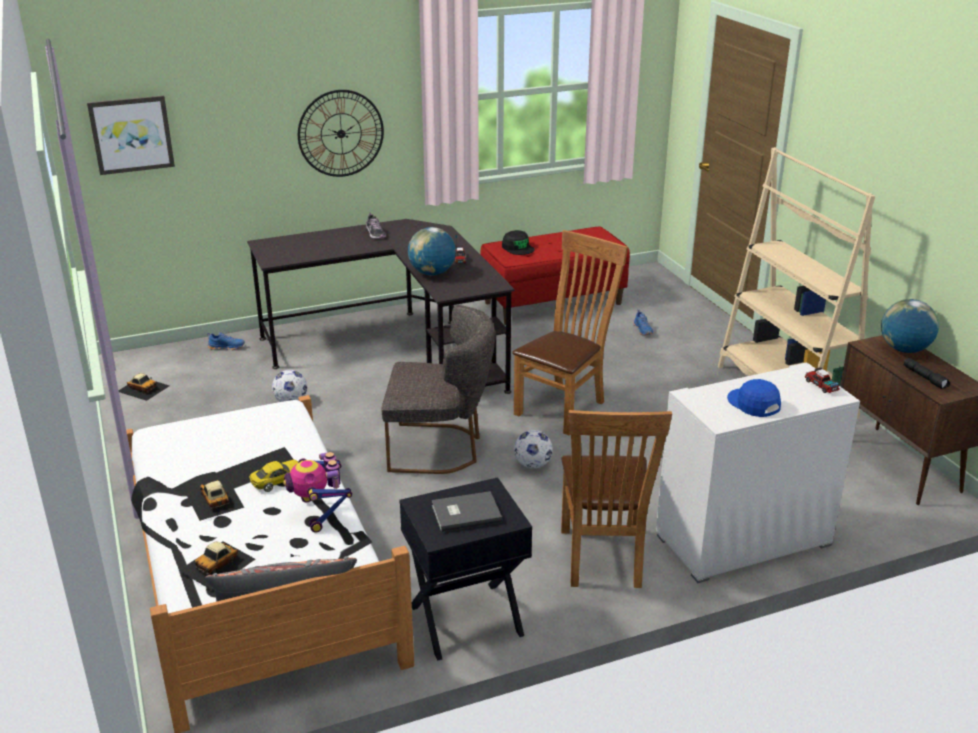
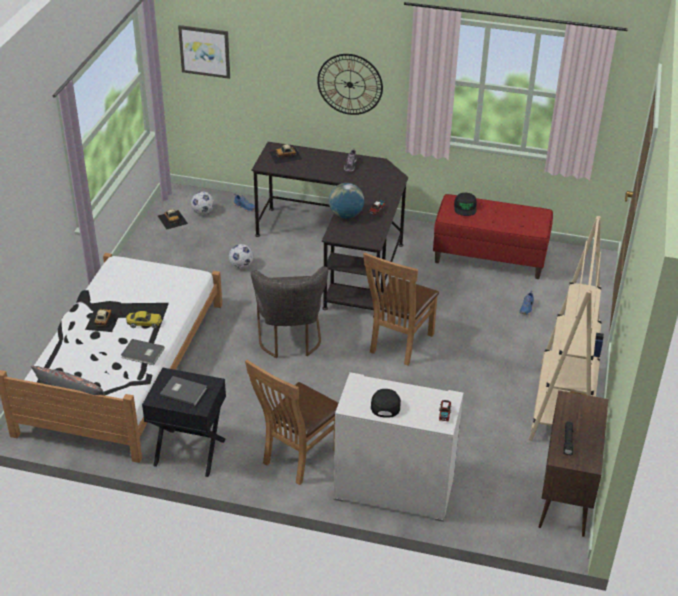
camera: 35 degrees right, 10 degrees up
toy car [178,541,255,590] -> toy car moved to [269,144,303,164]
toy robot [283,452,352,532] -> grey book [121,339,164,365]
grey chair [381,305,496,474] -> grey chair turned 45 degrees clockwise [251,266,328,358]
brown chair [512,230,628,435] -> brown chair turned 135 degrees clockwise [363,253,439,365]
football [514,430,553,469] -> football moved to [191,191,214,215]
blue cap [727,379,781,417] -> black cap [371,389,401,418]
globe [881,299,939,353] -> none

